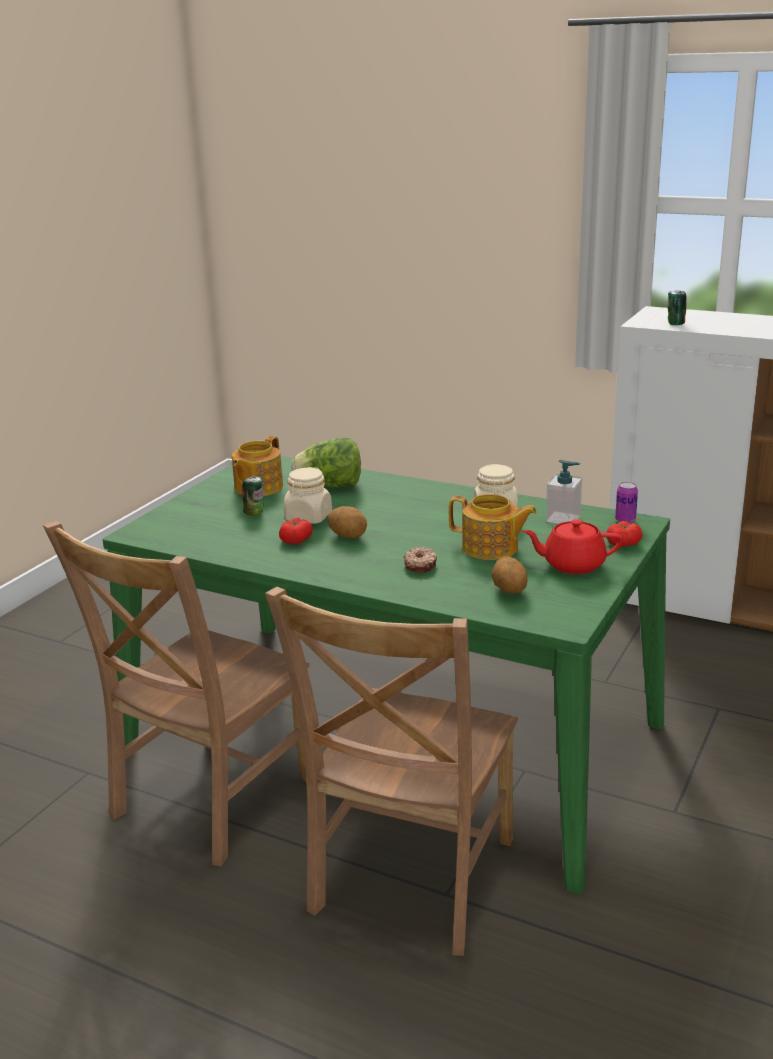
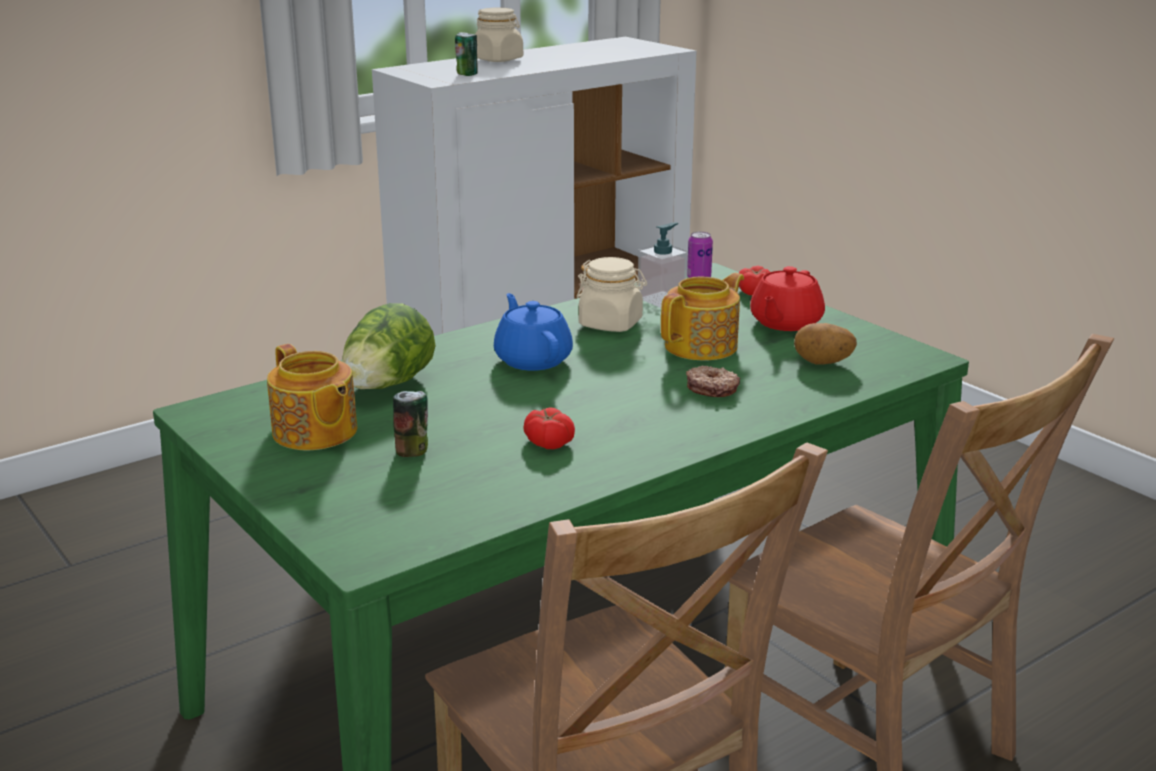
camera: 65 degrees left, 0 degrees up
beige jar [283,467,332,524] -> beige jar moved to [475,8,523,62]
potato [328,506,367,539] -> none
none -> blue teapot [494,293,573,371]

